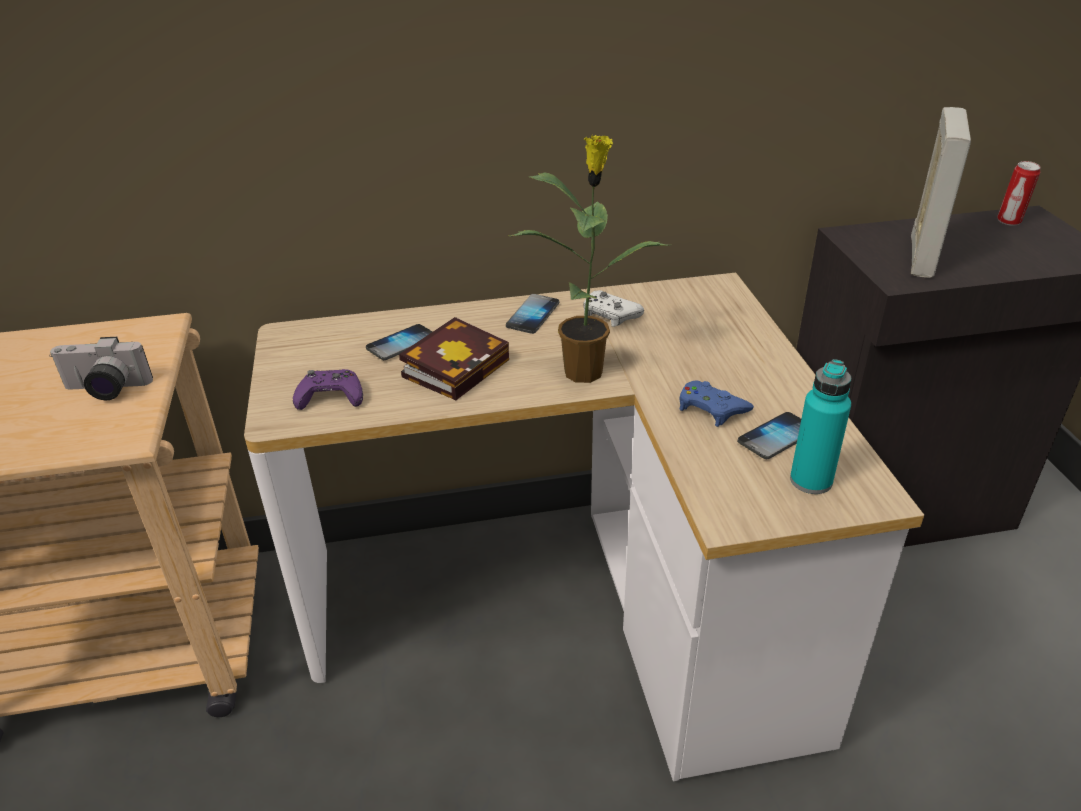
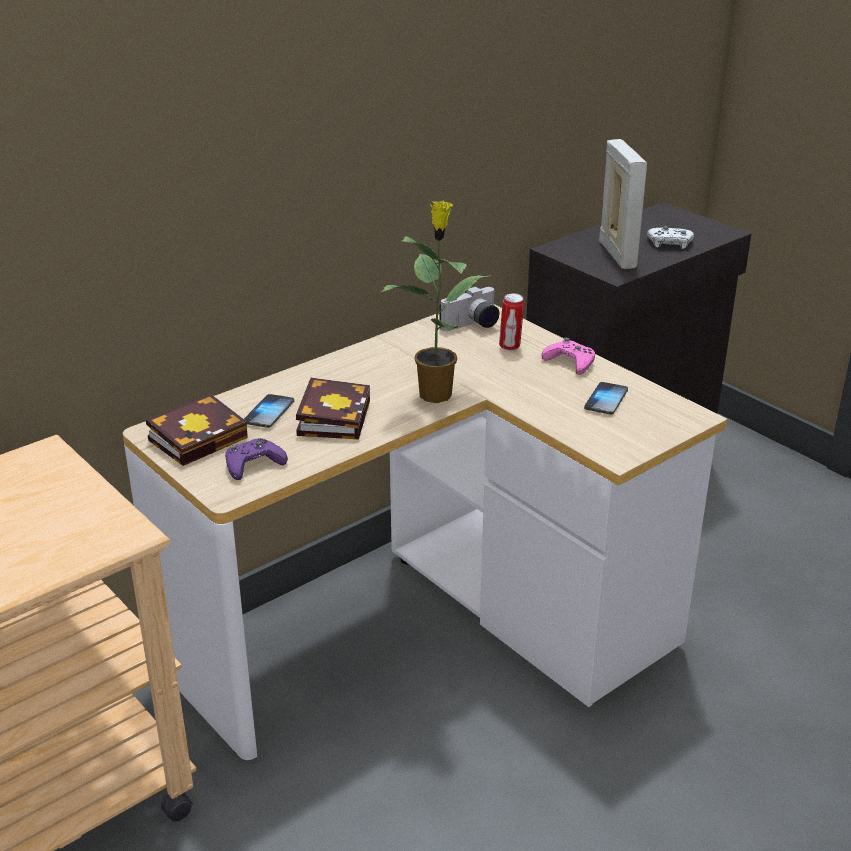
camera: 30 degrees left, 5 degrees down
camera [49,337,153,400] -> camera moved to [439,286,499,331]
phone [506,294,559,334] -> none
white game controller [583,290,644,327] -> white game controller moved to [647,226,694,249]
blue game controller [679,380,754,427] -> none
turquoise bottle [790,359,851,494] -> none
can [997,161,1041,226] -> can moved to [499,293,524,351]
none -> book [146,393,248,466]
none -> pink game controller [541,338,595,375]

